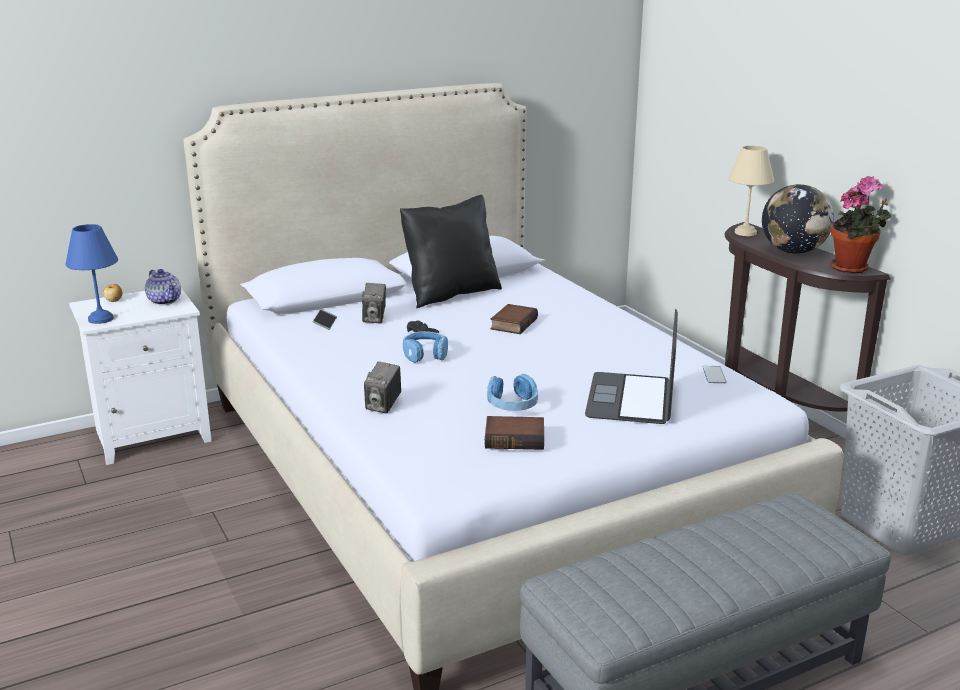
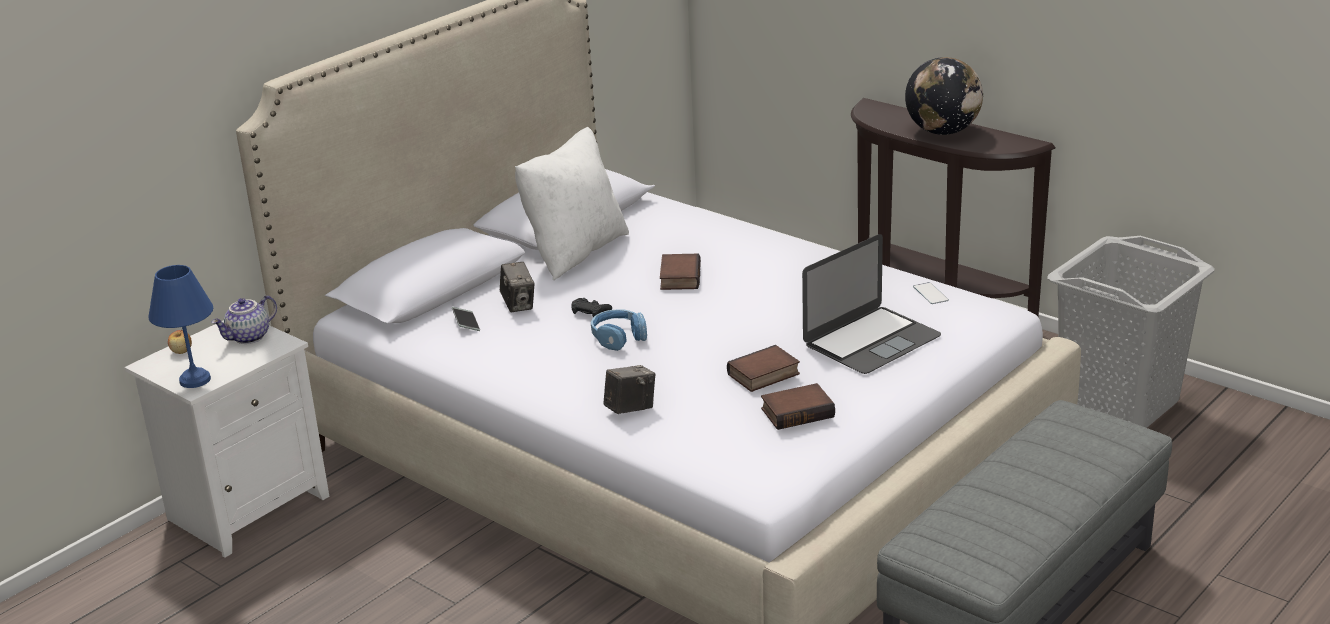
camera: 20 degrees left, 5 degrees up
teapot [145,269,181,305] -> teapot turned 105 degrees clockwise [211,295,277,344]
camera [364,362,401,414] -> camera turned 120 degrees counterclockwise [603,365,655,414]
black pillow [400,195,502,308] -> white pillow [515,127,629,280]
blue headphones [487,374,538,411] -> book [727,345,800,392]
laptop [585,309,678,424] -> laptop turned 120 degrees counterclockwise [802,234,941,374]
beige table lamp [728,145,774,236] -> none
potted plant [831,176,891,274] -> none

